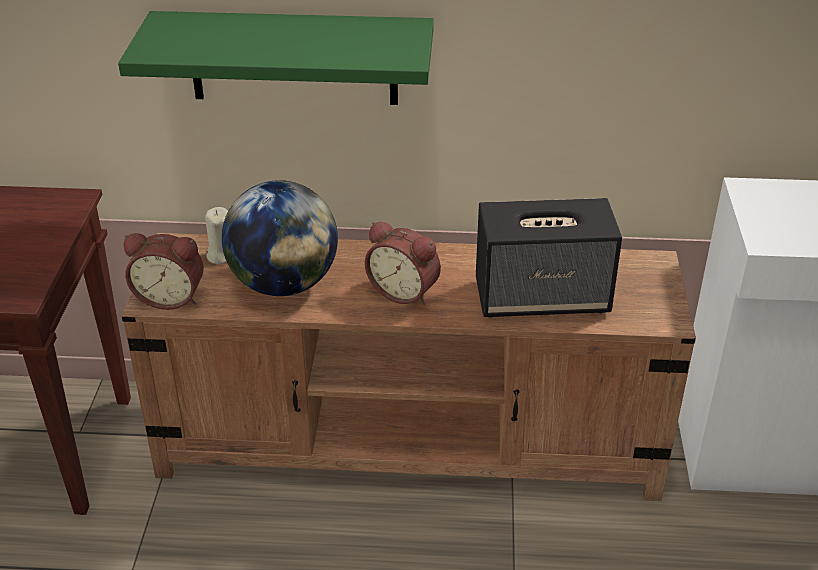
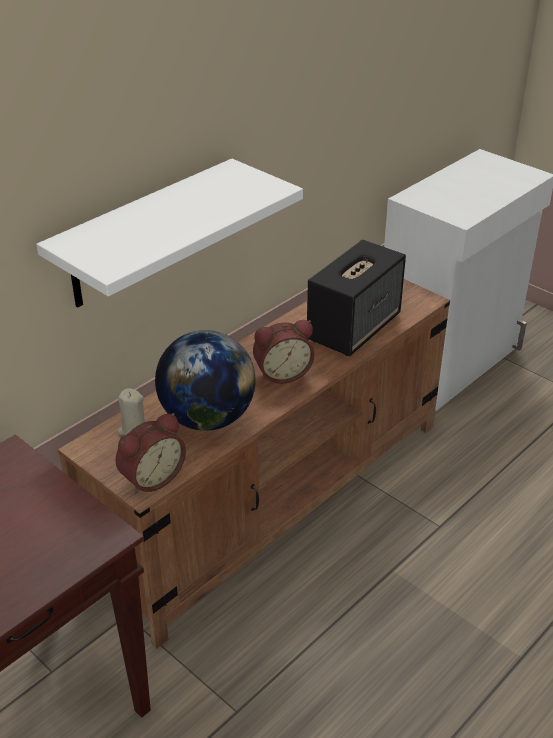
camera: 50 degrees left, 0 degrees up
green shelf [118,11,434,105] -> white shelf [36,159,303,308]

